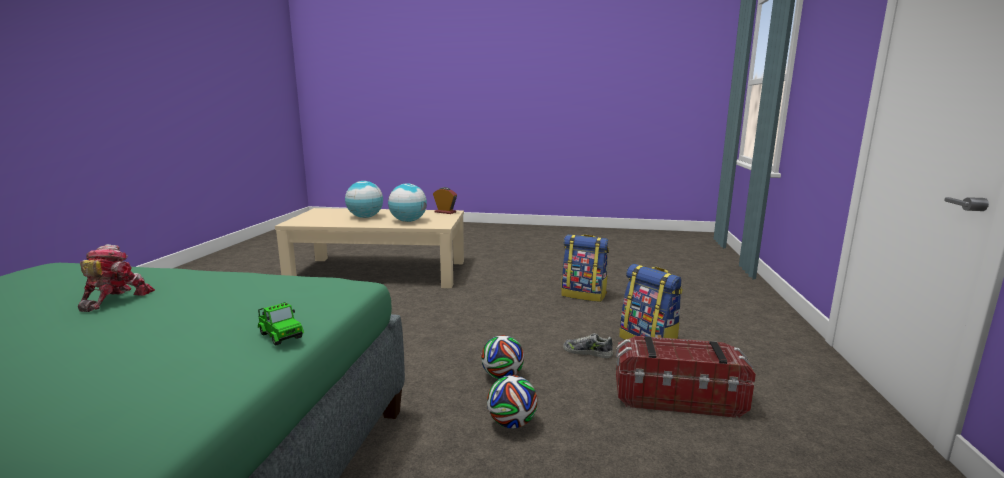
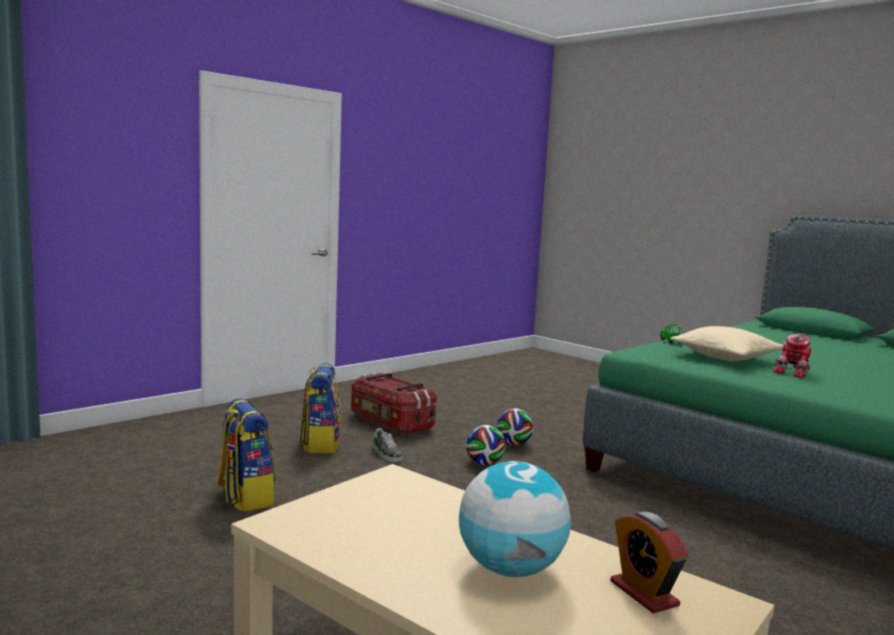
camera: 145 degrees left, 5 degrees down
globe [388,183,427,222] -> none
alarm clock [433,187,457,214] -> alarm clock moved to [610,511,688,613]
none -> beige pillow [670,326,784,361]

